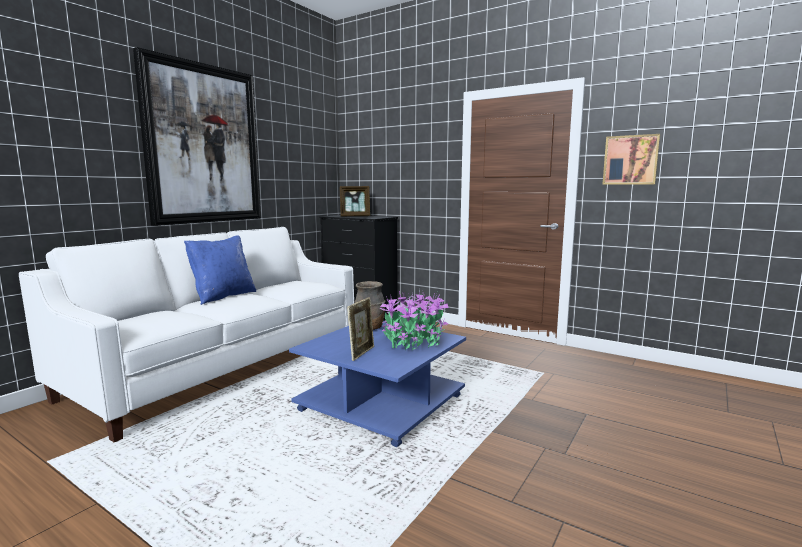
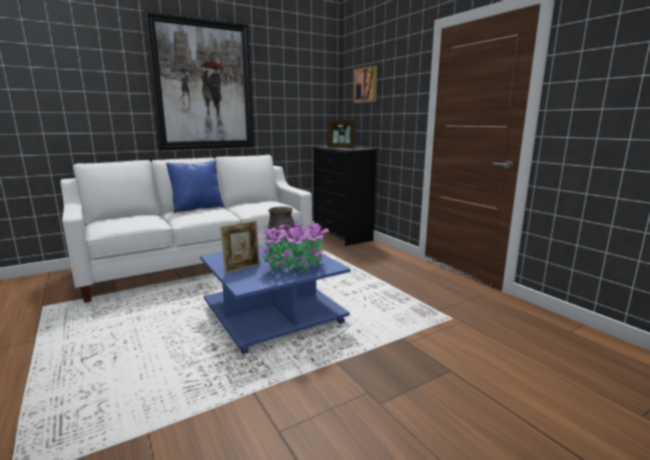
camera: 25 degrees right, 5 degrees up
picture [602,134,660,185] -> picture moved to [353,65,377,103]

